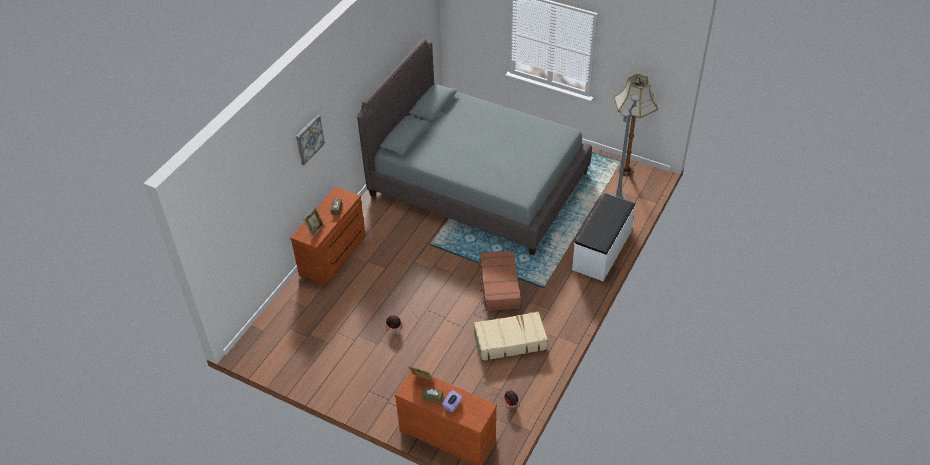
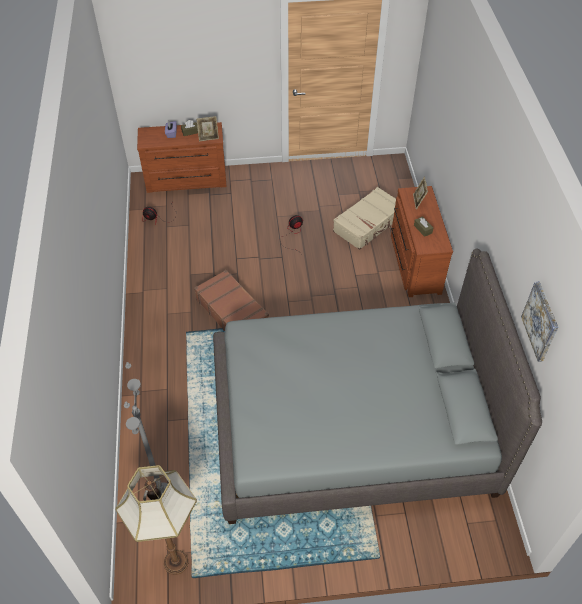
camera: 145 degrees right, 5 degrees up
picture [296,114,325,165] -> picture moved to [521,281,559,362]
beige suitcase [474,311,548,361] -> beige suitcase moved to [333,187,396,250]
white bench [572,193,635,281] -> none

